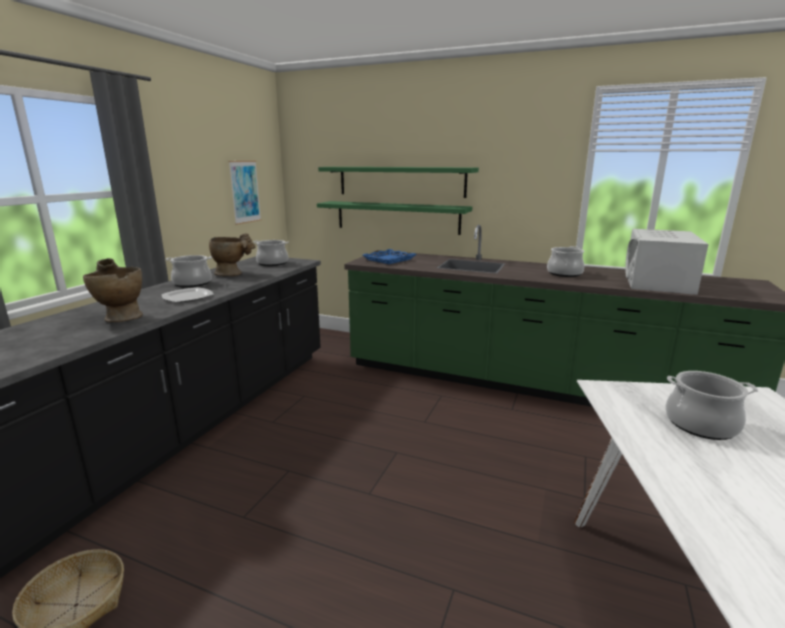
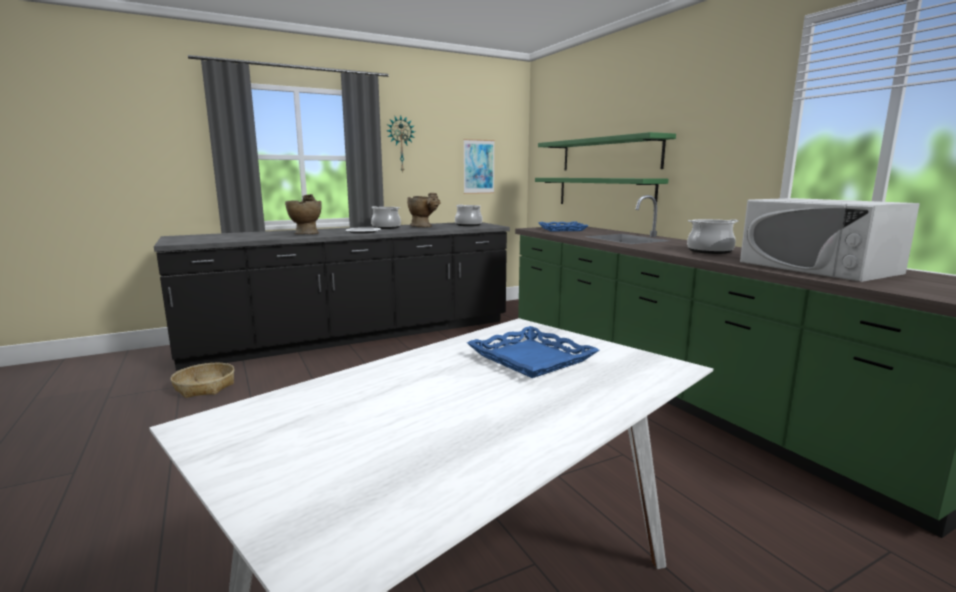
camera: 40 degrees right, 5 degrees down
white microwave [625,229,709,295] -> white microwave turned 90 degrees counterclockwise [740,198,920,282]
cooking pot [666,371,758,440] -> blue tray [467,326,599,378]
none -> wall clock [387,115,415,173]

